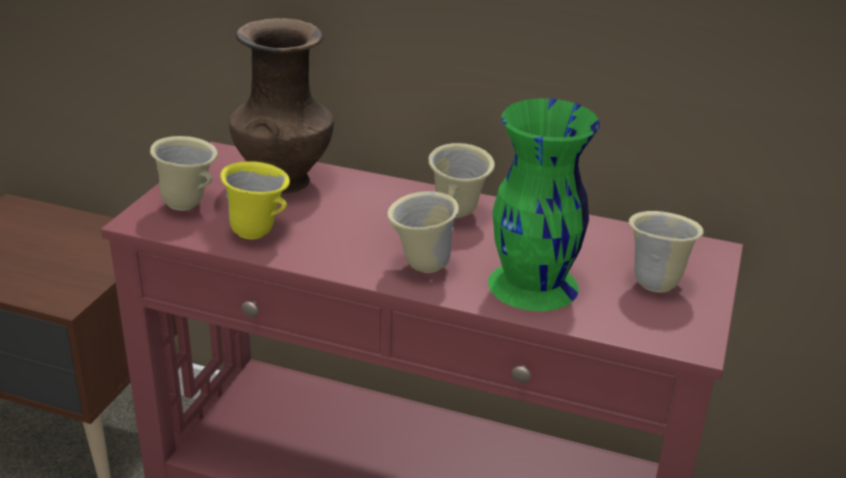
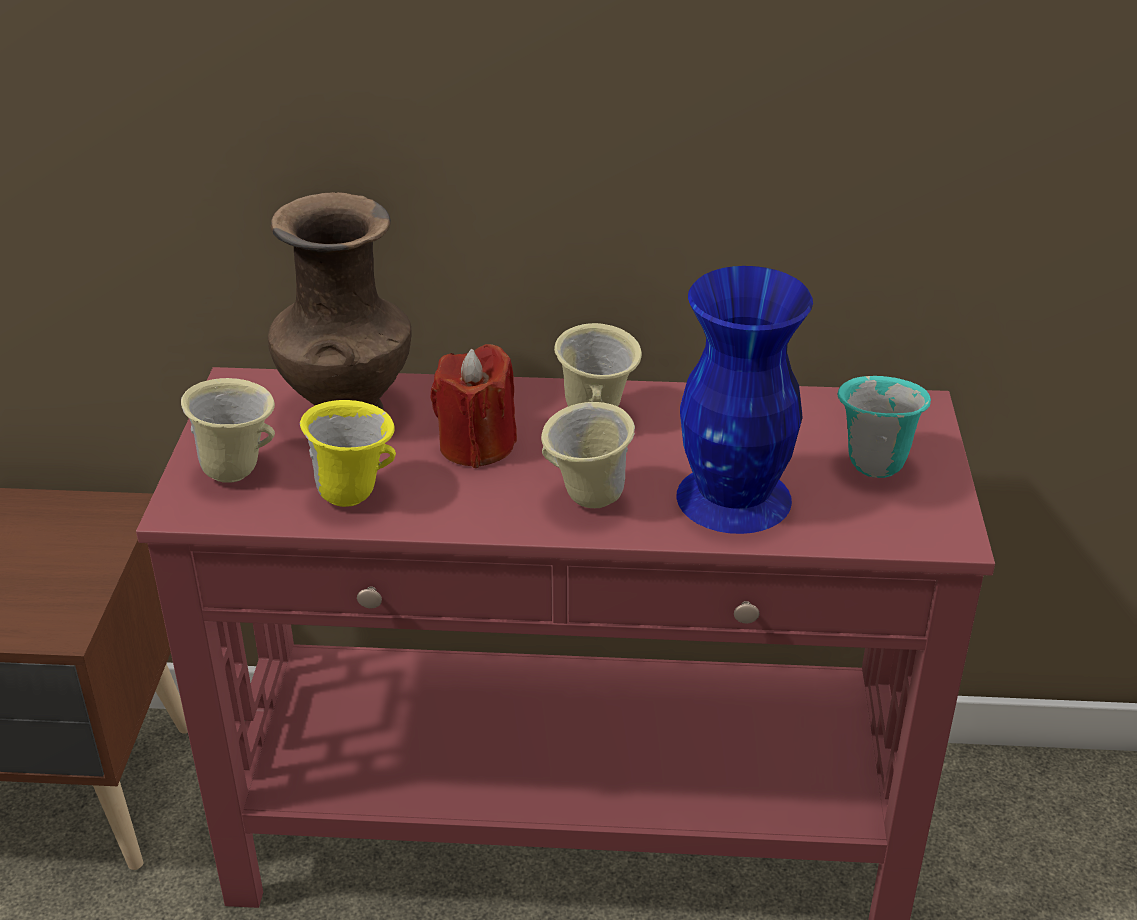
camera: 15 degrees left, 5 degrees up
green vase [488,98,600,311] -> blue vase [677,266,813,534]
beige mug [629,211,704,293] -> turquoise mug [838,376,931,478]
none -> red candle [430,344,517,468]

